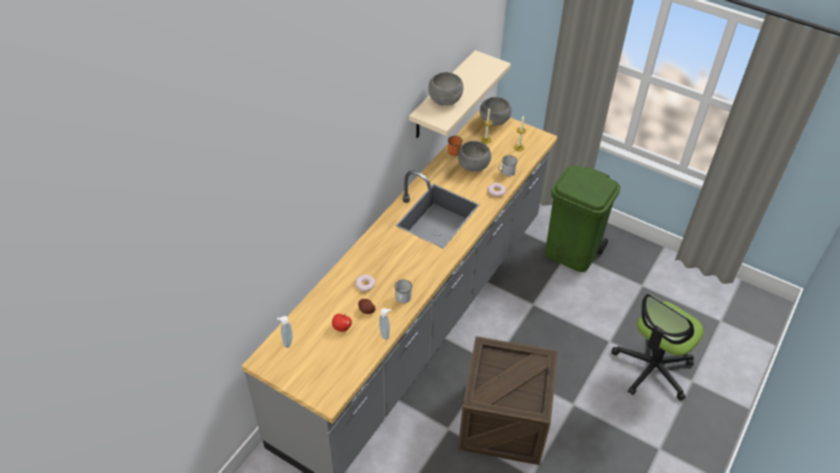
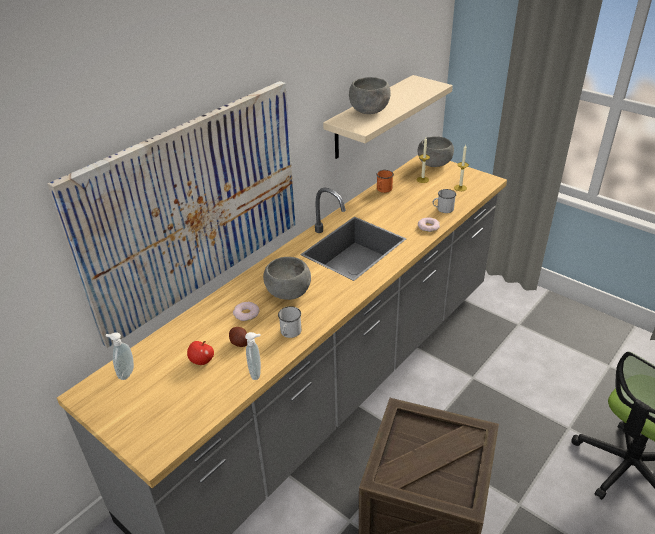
camera: 10 degrees right, 10 degrees down
grey bowl [458,141,491,172] -> grey bowl moved to [263,257,311,300]
green trash can [545,165,620,272] -> none
none -> picture [47,81,295,348]

